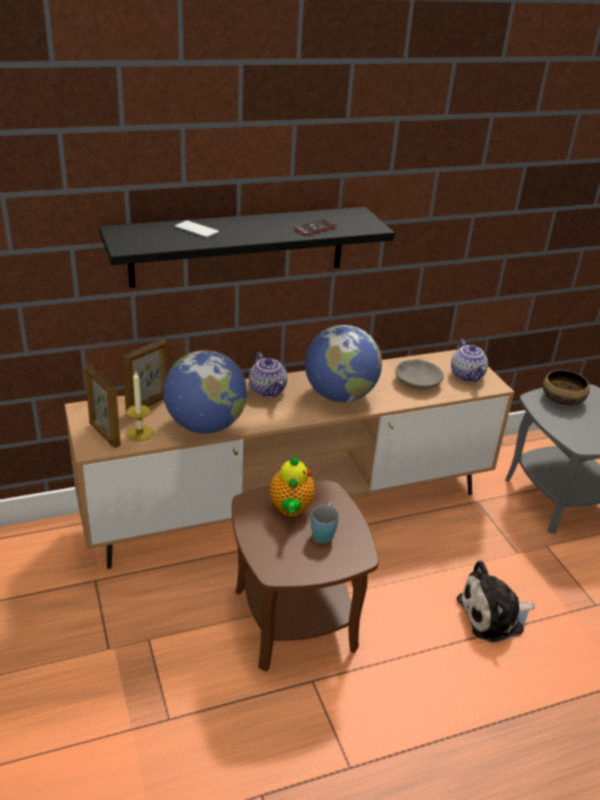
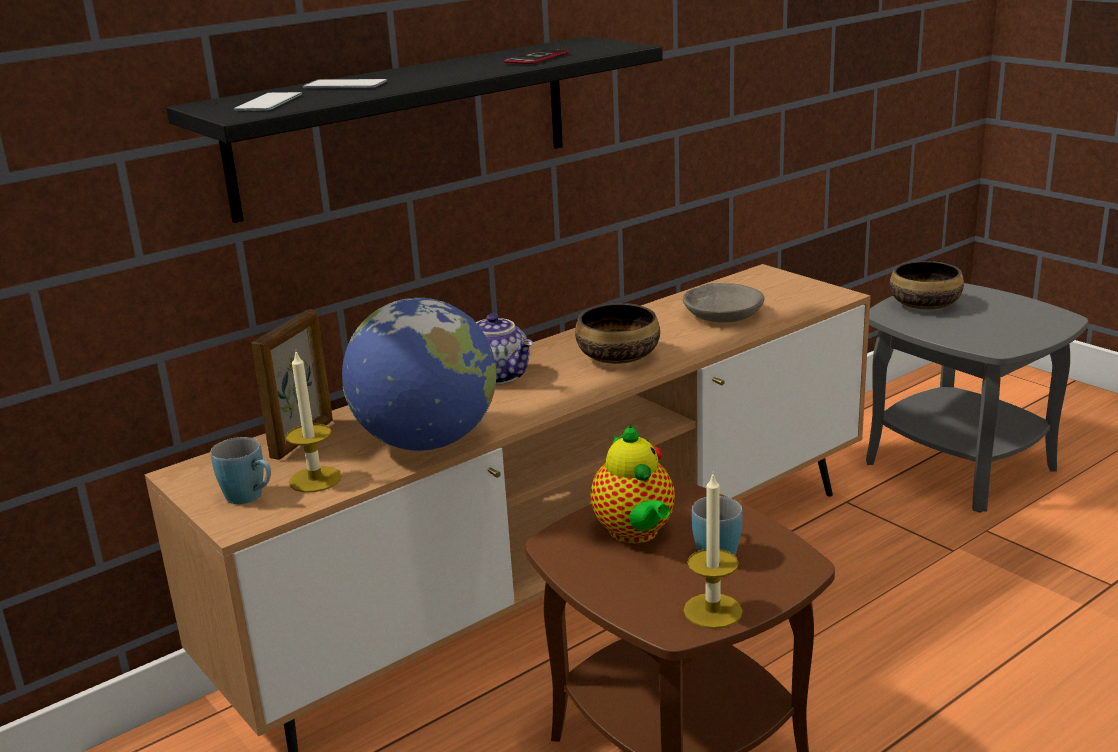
camera: 15 degrees left, 10 degrees down
picture frame [84,364,121,448] -> blue mug [210,437,271,504]
globe [305,325,382,402] -> bowl [575,303,660,364]
teapot [451,339,488,382] -> none
plush toy [456,560,535,642] -> none
none -> phone [234,92,302,111]
none -> candle [683,474,743,629]

